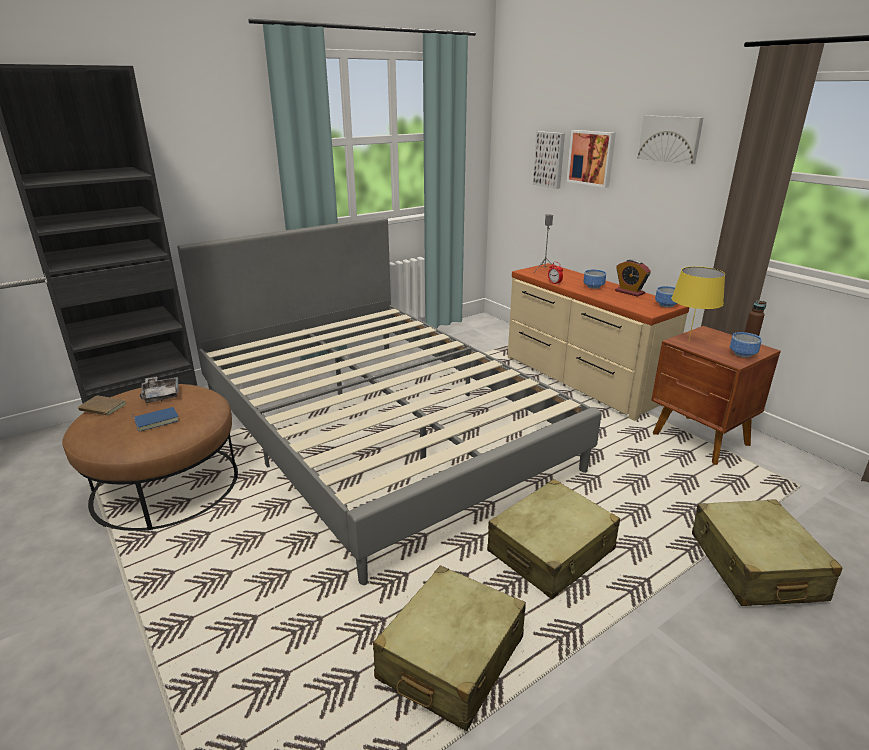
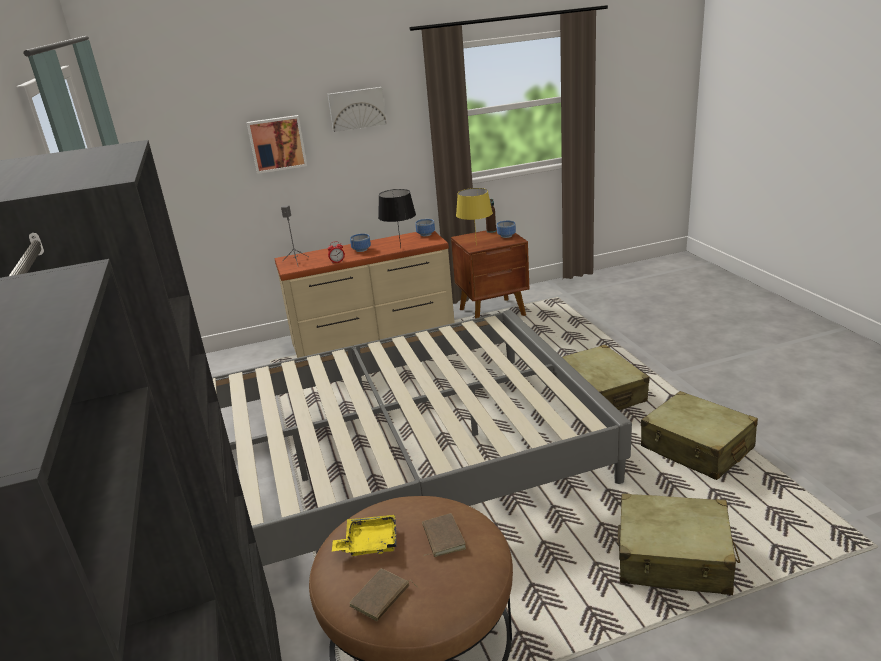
camera: 70 degrees left, 0 degrees up
blue book [132,407,179,432] -> brown book [422,513,466,557]
grey tray [140,377,179,403] -> yellow tray [332,515,396,556]
picture [533,131,565,189] -> none
alarm clock [615,259,651,297] -> none
beige suitcase [692,499,843,606] -> beige suitcase moved to [617,493,740,595]
none -> black table lamp [378,189,416,247]

